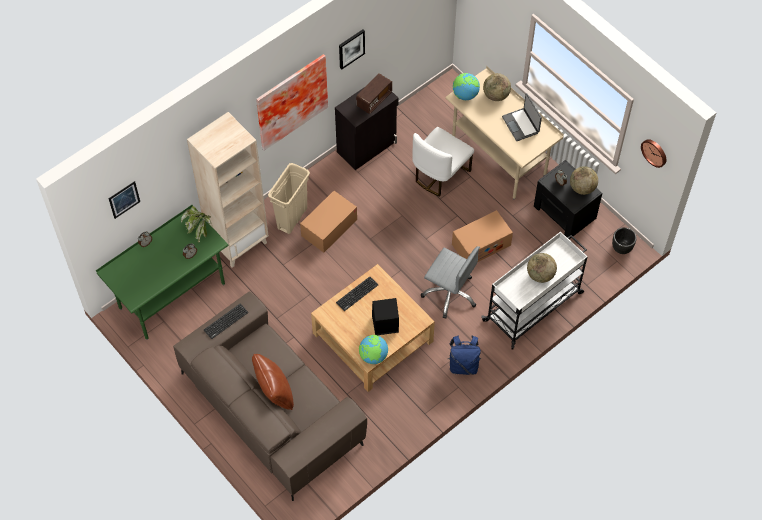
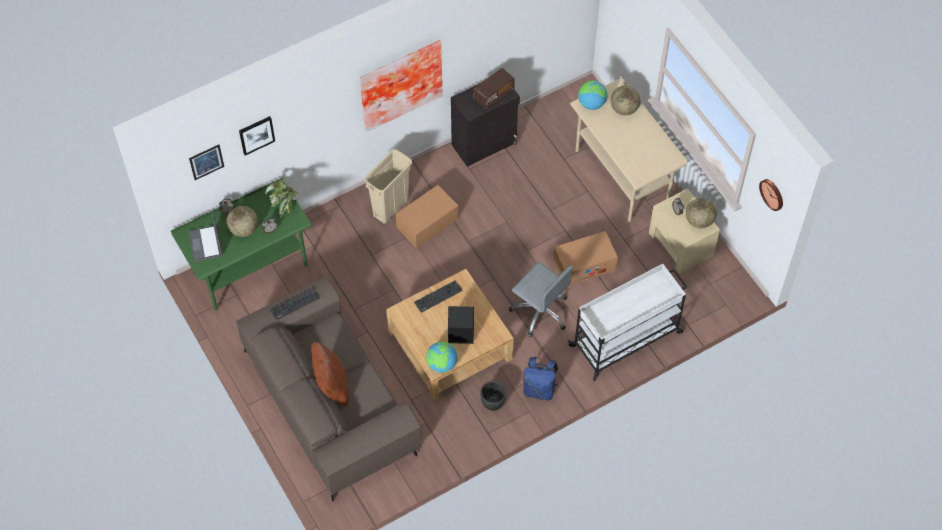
camera: 10 degrees right, 0 degrees up
beige bookcase [187,112,269,268] -> none
picture [339,30,365,70] -> picture moved to [239,116,275,155]
white chair [412,127,474,197] -> none
laptop [502,93,542,141] -> laptop moved to [188,210,222,262]
globe [527,253,557,283] -> globe moved to [226,206,258,237]
black nightstand [534,160,602,239] -> beige nightstand [649,188,720,274]
black planter [612,227,637,254] -> black planter moved to [480,381,506,411]

